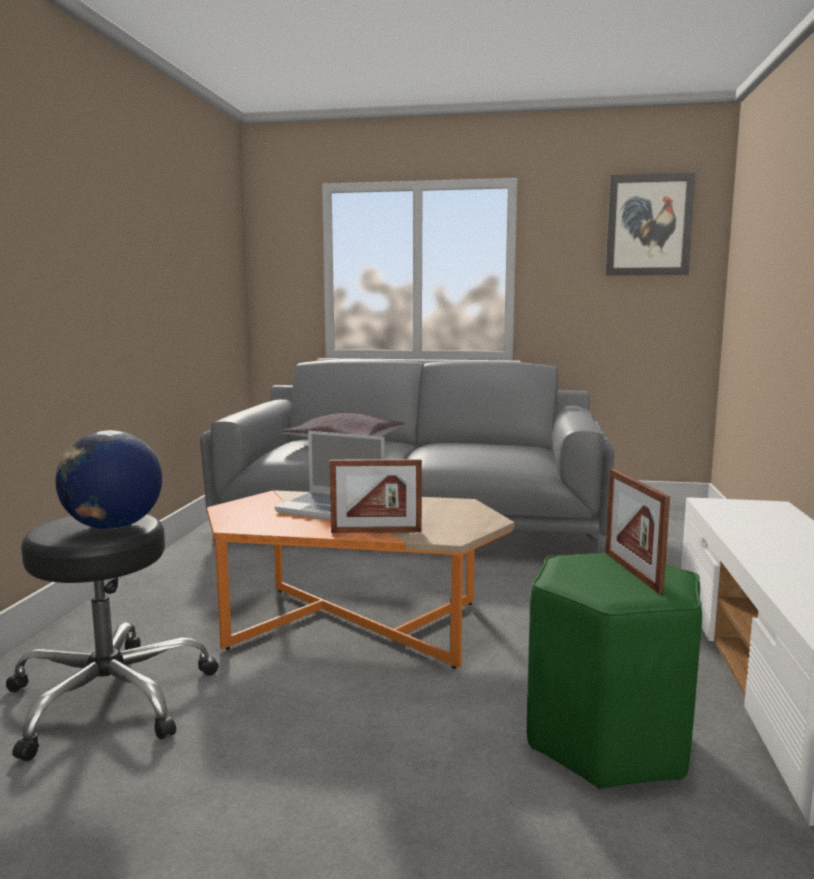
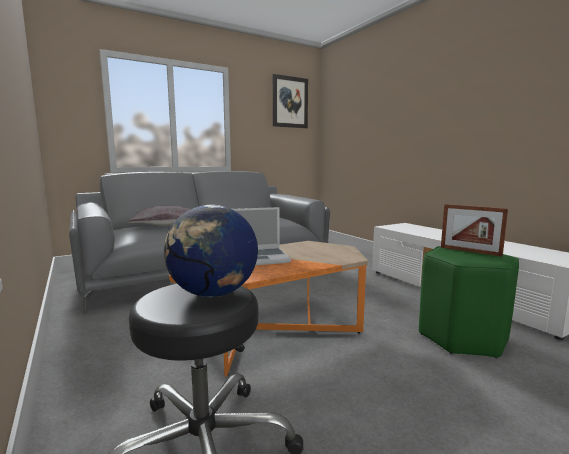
camera: 40 degrees left, 0 degrees up
picture frame [330,459,422,533] -> none

